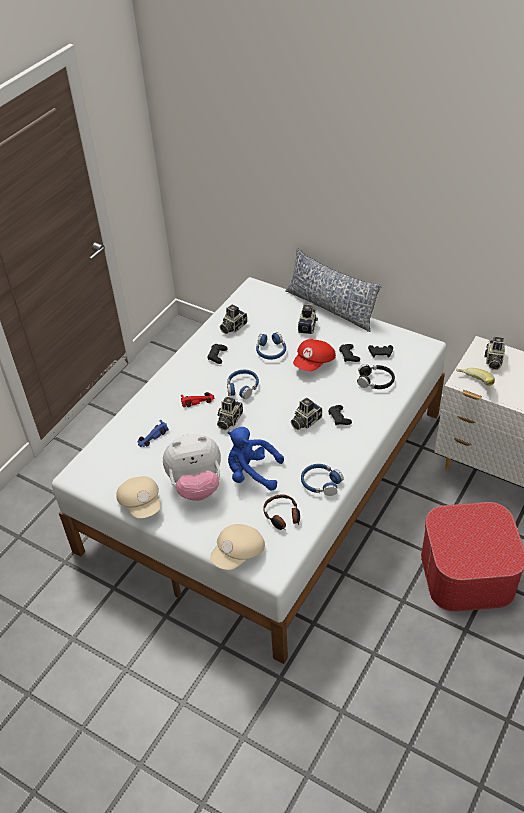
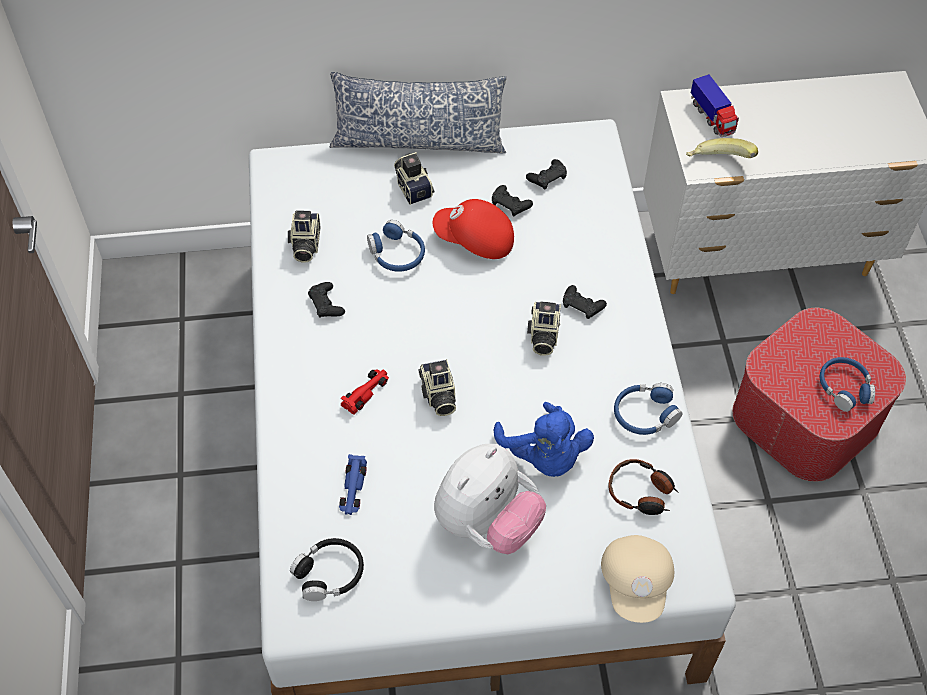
camera: 40 degrees left, 10 degrees up
beige cap [116,476,161,518] -> none
blue headphones [227,370,259,399] -> blue headphones moved to [820,357,875,412]
blue plush toy [227,427,284,491] -> blue plush toy turned 90 degrees counterclockwise [494,402,594,477]
red cap [293,339,336,371] -> red cap turned 105 degrees clockwise [433,199,514,259]
black headphones [357,364,395,389] -> black headphones moved to [290,538,364,601]
camera [485,337,505,370] -> toy truck [691,74,739,137]

